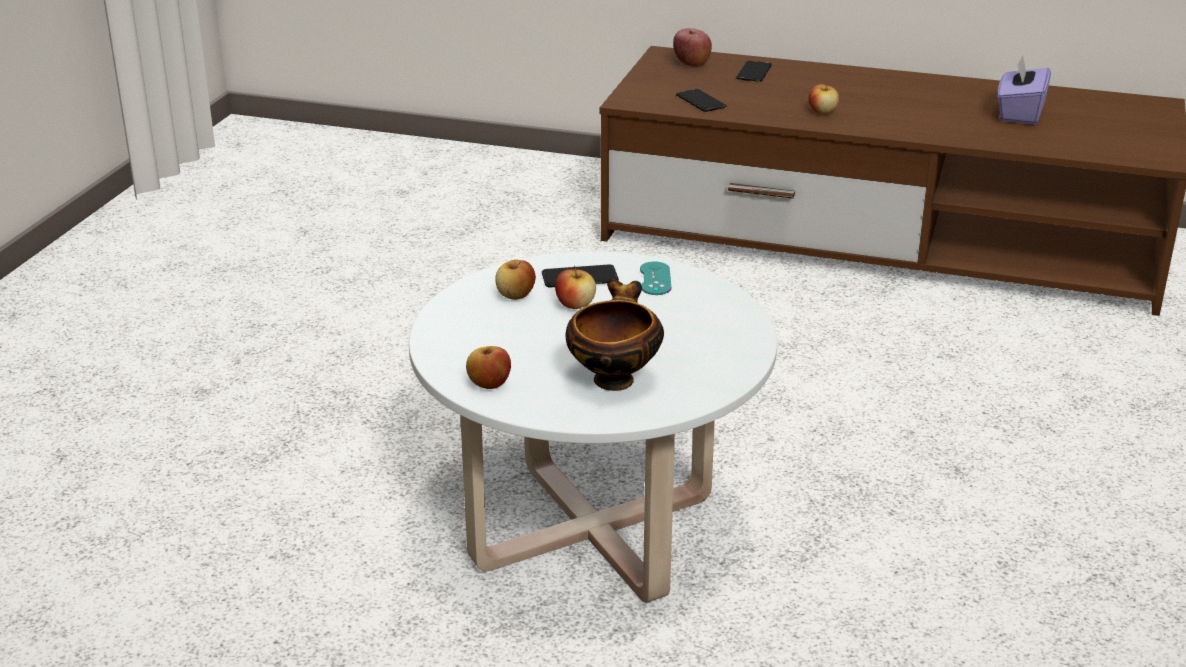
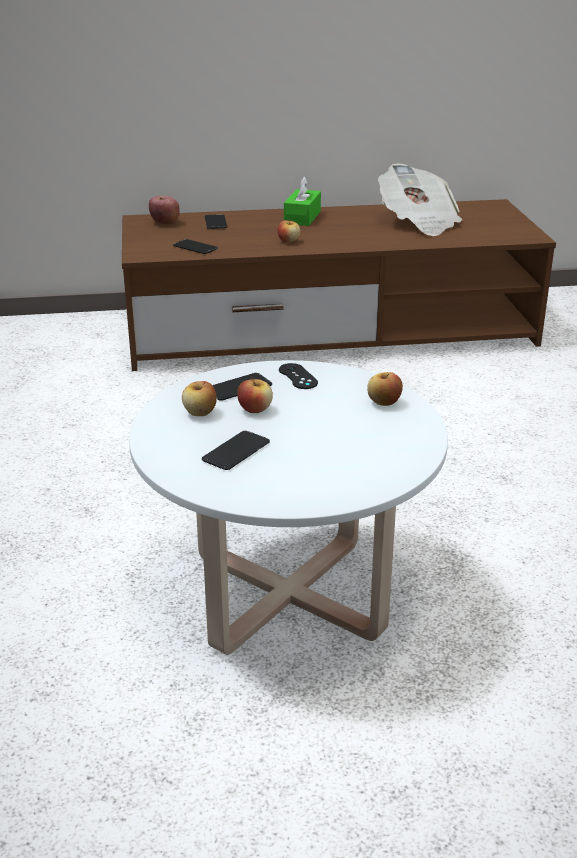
camera: 25 degrees left, 0 degrees up
apple [466,346,511,389] -> apple moved to [367,372,403,406]
bowl [566,279,664,391] -> none
turquoise game controller [640,261,672,295] -> black game controller [279,363,318,389]
purple tissue box [998,55,1051,125] -> newspaper [378,163,462,236]
none -> phone [202,431,270,470]
none -> green tissue box [284,176,321,226]

